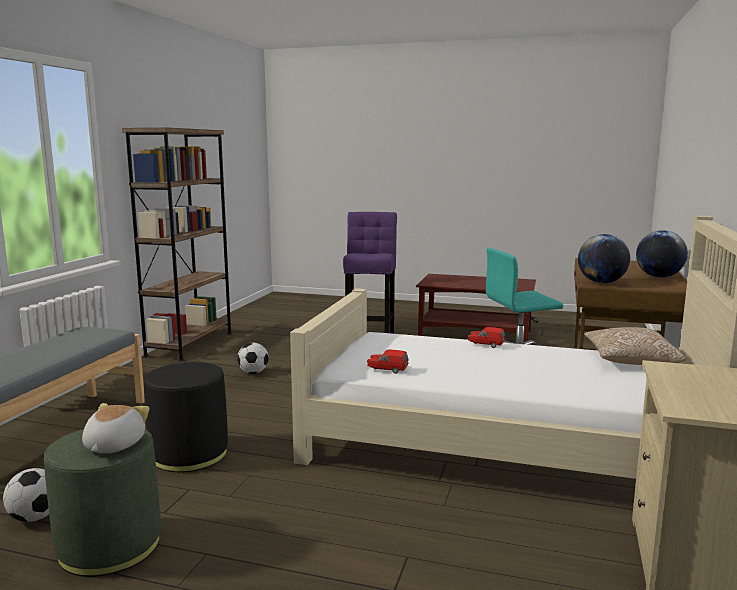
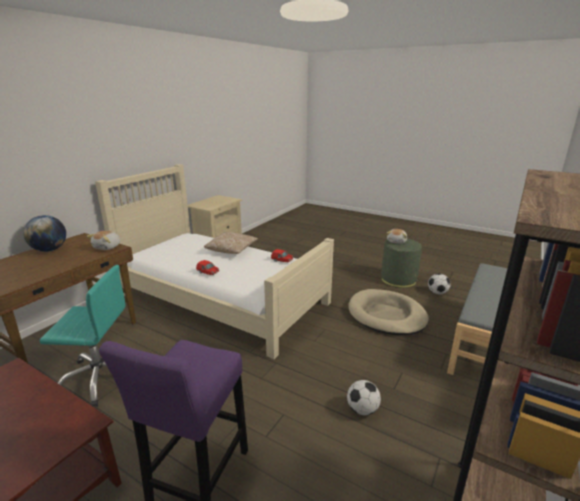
camera: 165 degrees left, 10 degrees up
black ottoman [144,362,228,472] -> beige dog bed [348,289,429,335]
globe [578,234,630,283] -> plush toy [86,231,121,250]
pillow [584,327,686,365] -> pillow moved to [204,232,258,254]

